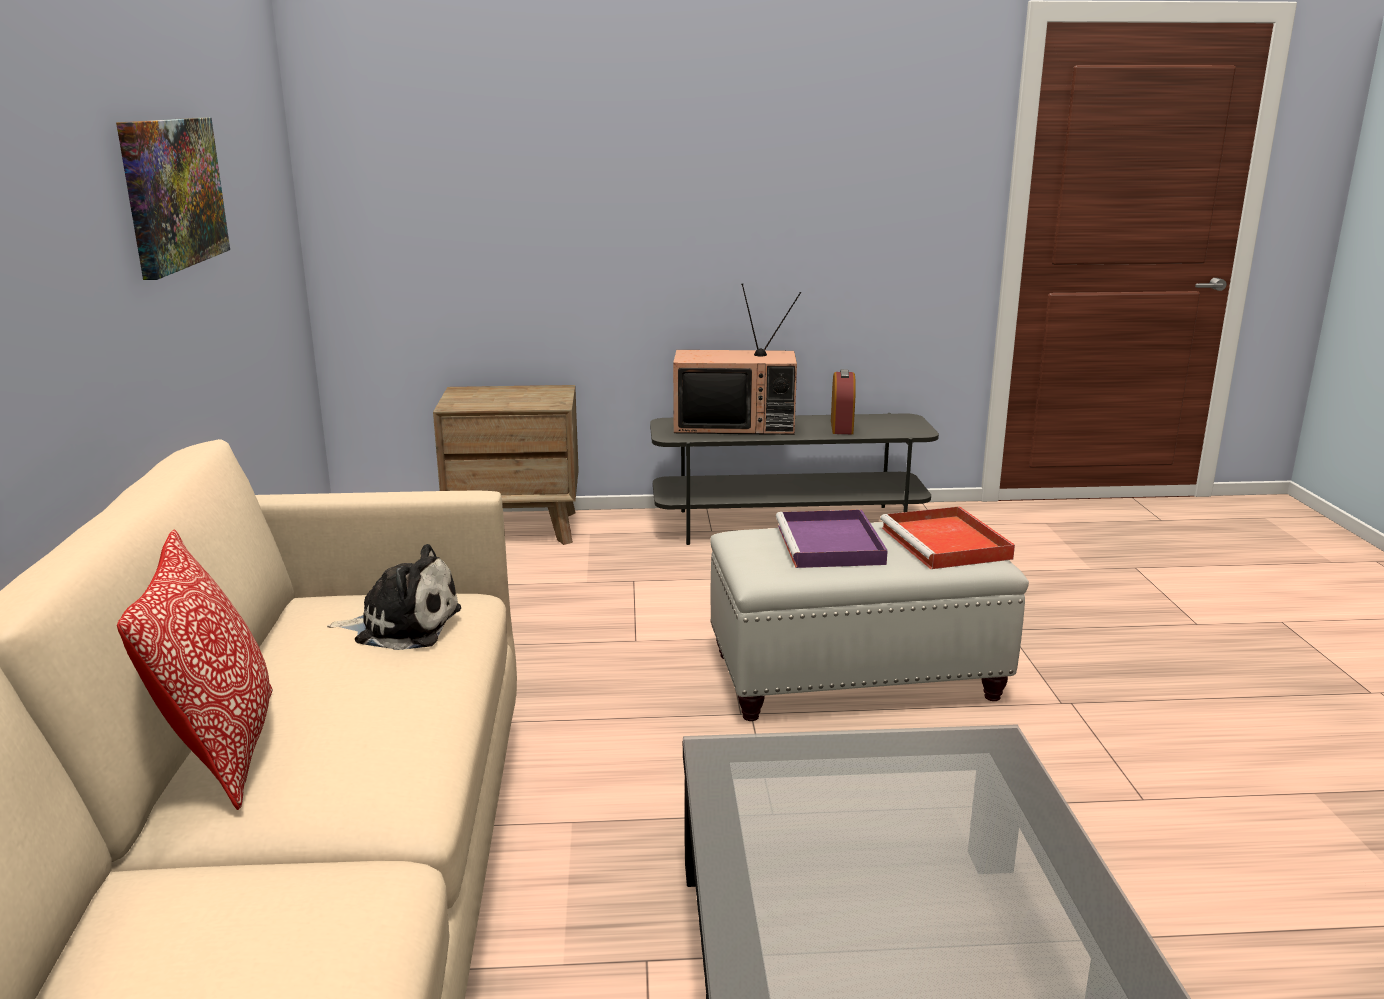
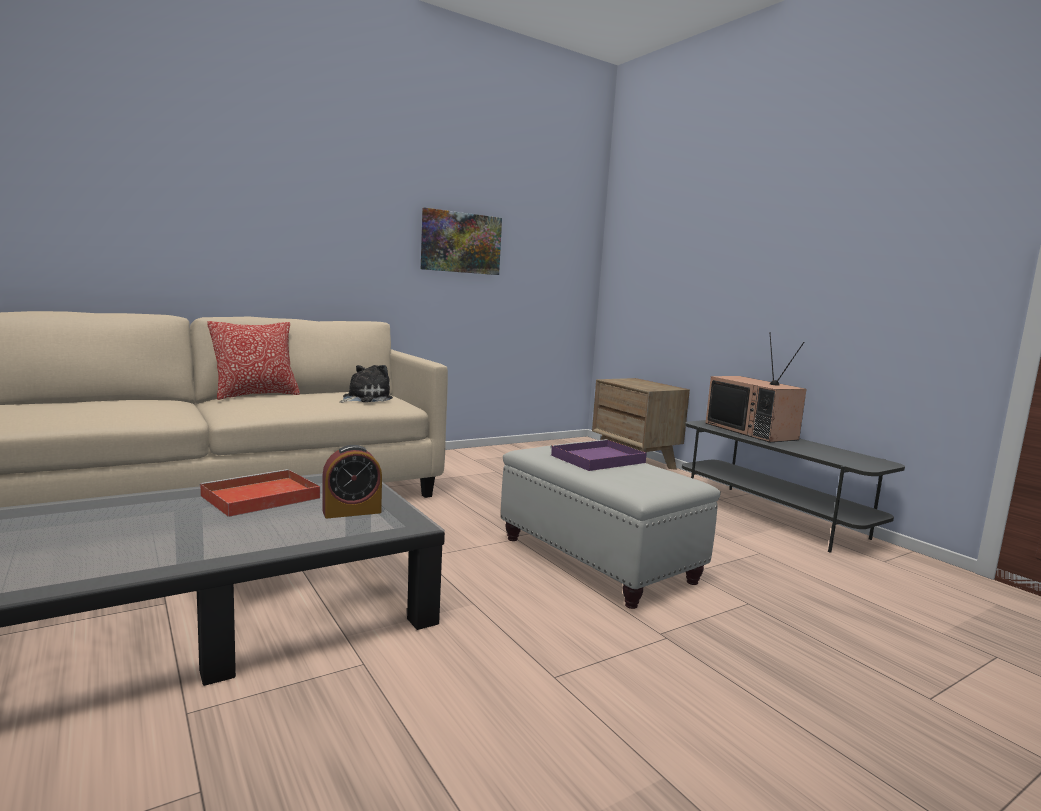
camera: 60 degrees right, 10 degrees down
plush toy [327,544,461,650] -> plush toy turned 120 degrees counterclockwise [340,365,393,403]
alarm clock [831,369,856,434] -> alarm clock moved to [322,445,382,518]
red tray [880,506,1015,569] -> red tray moved to [199,469,320,517]

